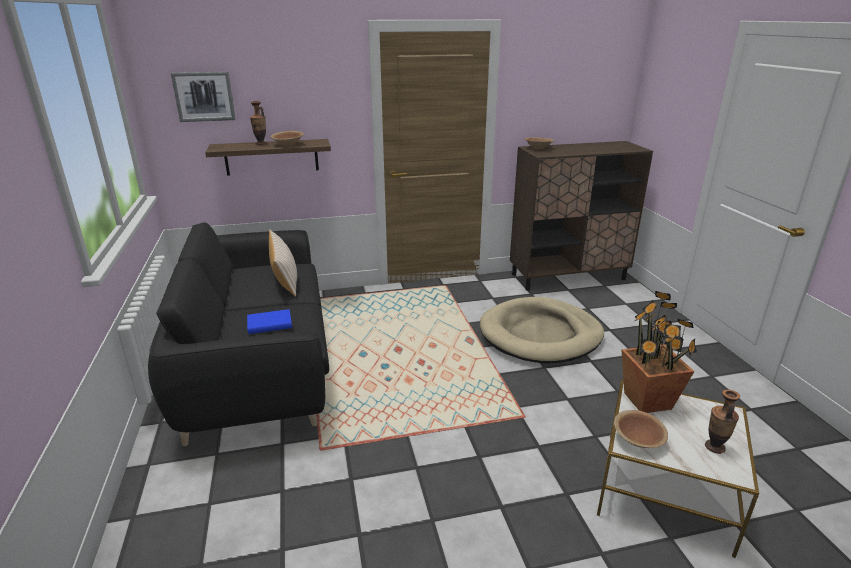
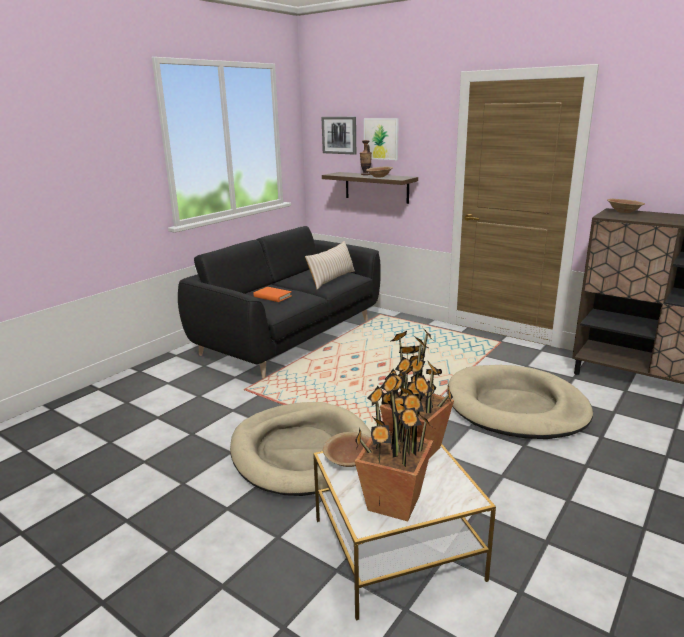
camera: 50 degrees right, 5 degrees down
blue book [247,309,292,334] -> orange book [253,287,292,302]
vase [705,390,740,454] -> potted plant [355,373,434,521]
none -> beige dog bed [230,402,371,496]
none -> picture [364,118,399,160]

